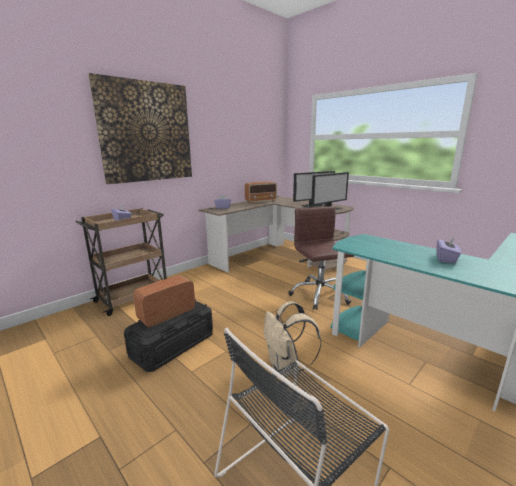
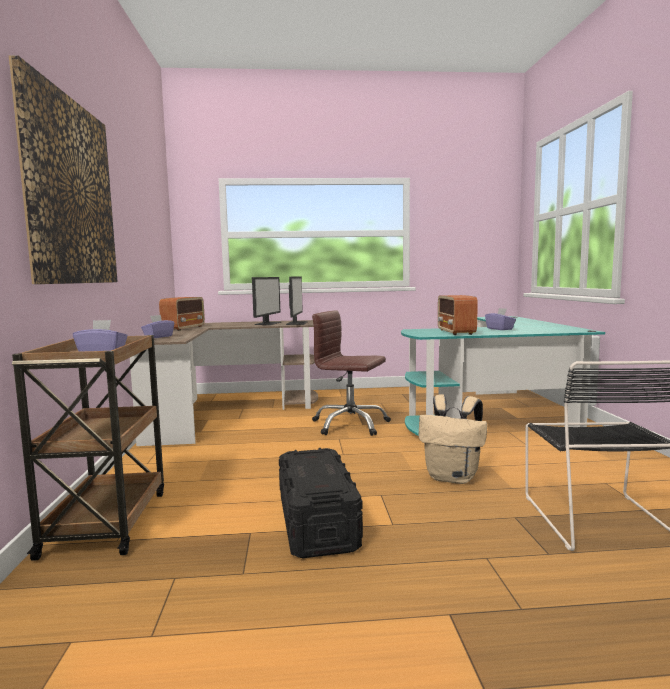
camera: 50 degrees left, 10 degrees down
radio [133,275,195,327] -> radio moved to [438,295,478,335]

